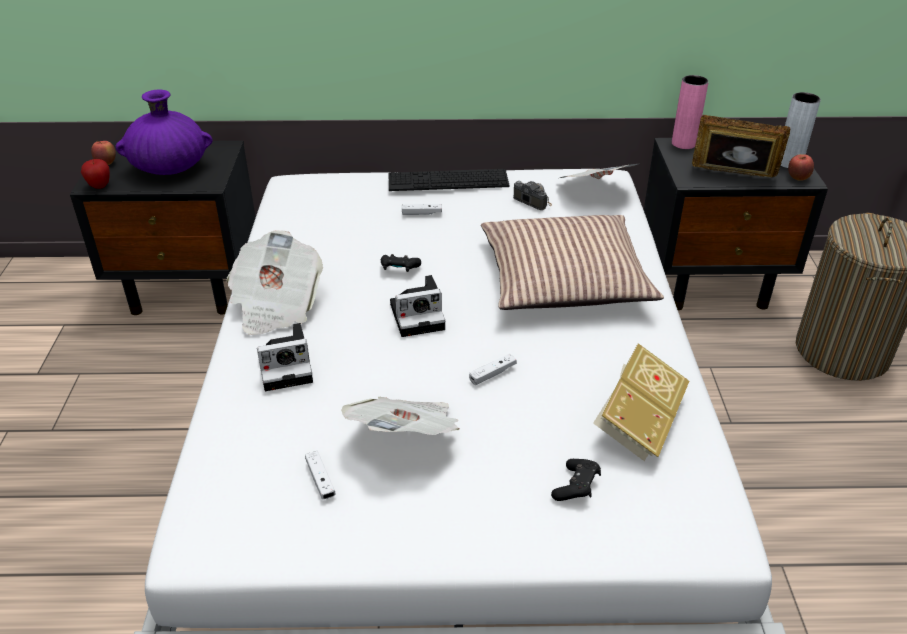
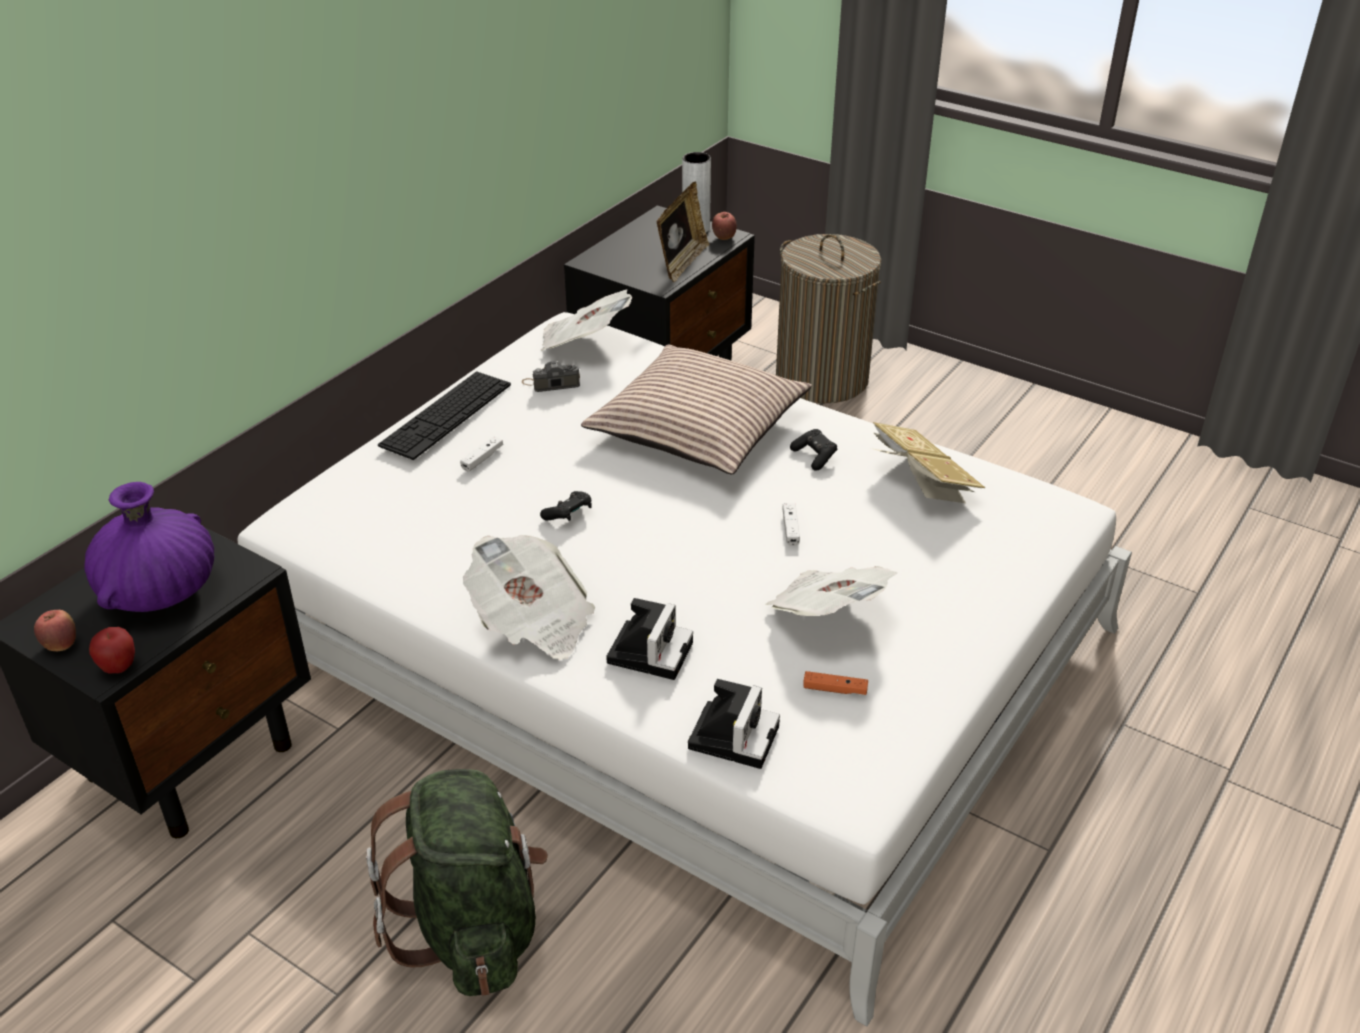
camera: 55 degrees left, 0 degrees up
white game controller [305,451,336,499] -> orange game controller [804,671,868,695]
camera [390,275,445,337] -> camera moved to [688,679,780,769]
black game controller [551,459,601,501] -> black game controller moved to [790,429,837,471]
pink vase [672,75,709,149] -> none
picture frame [692,115,790,178] -> picture frame turned 150 degrees clockwise [656,182,709,282]
none -> green backpack [366,769,548,996]

